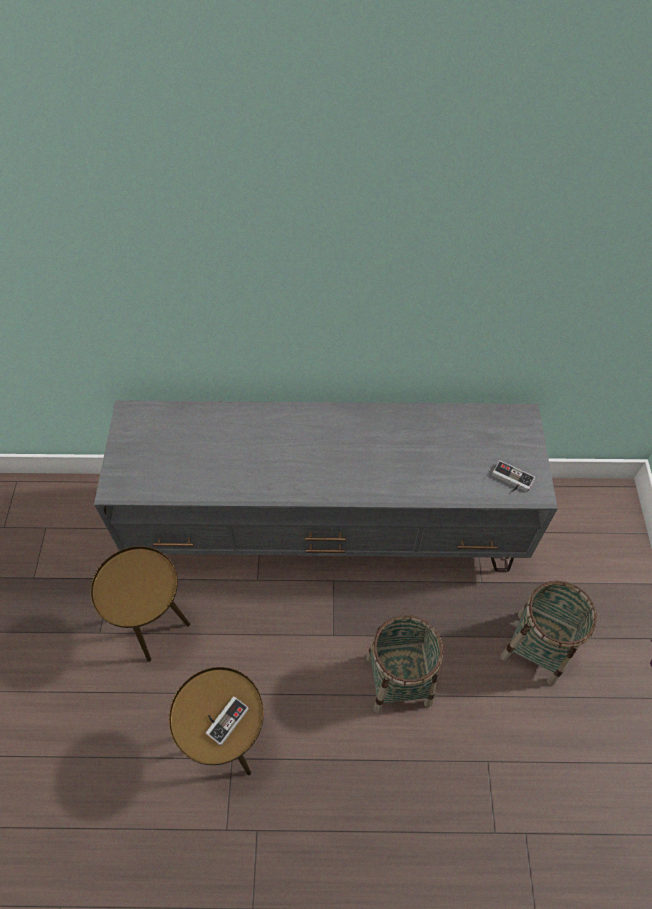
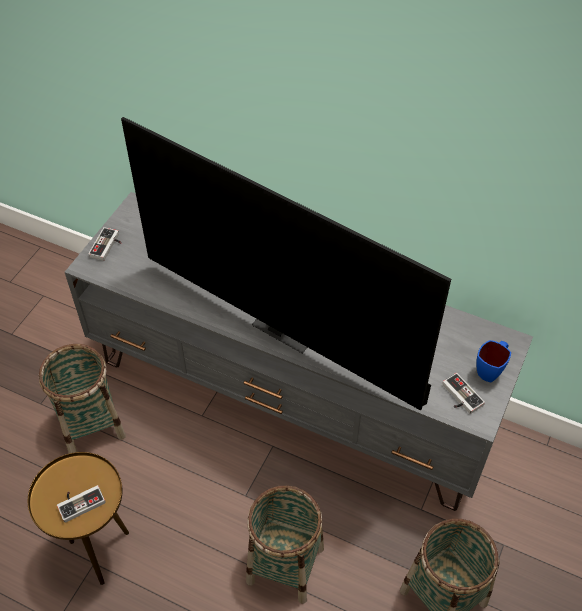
camera: 25 degrees right, 5 degrees down
brown side table [90,546,190,662] -> basket [39,344,126,453]
none -> game controller [88,227,121,261]
none -> television [121,117,451,411]
none -> blue mug [476,340,511,382]

